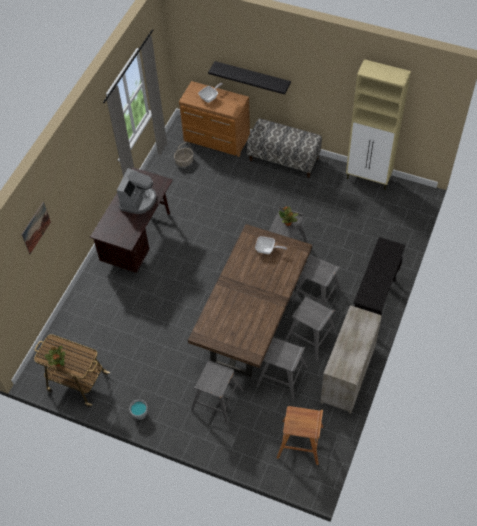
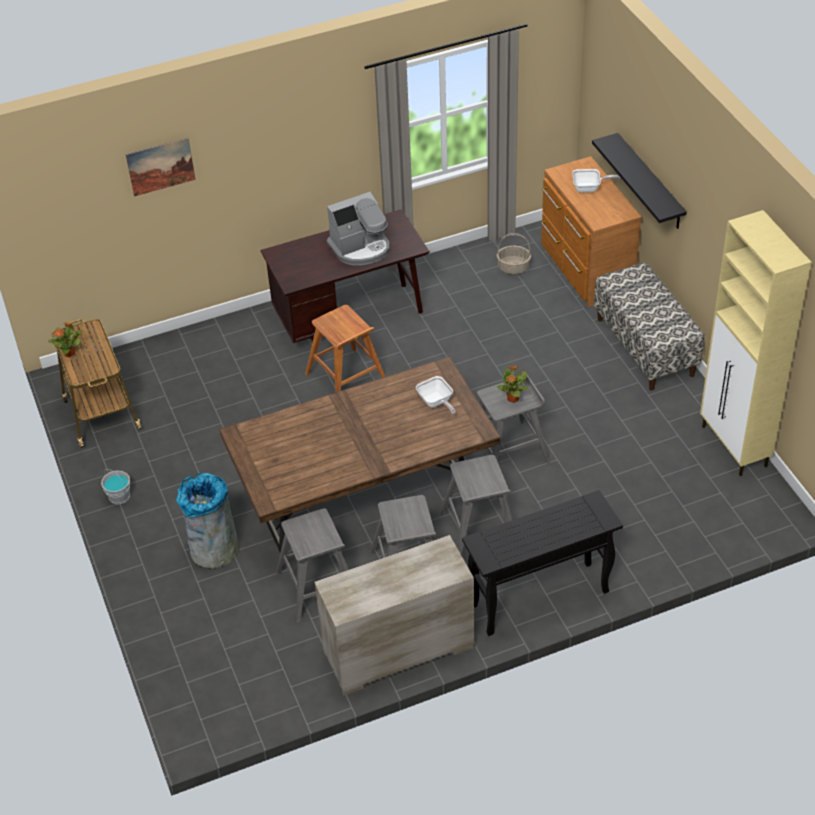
camera: 45 degrees right, 10 degrees down
grey stool [191,361,244,424] -> grey trash can [176,473,239,568]
brown stool [277,406,323,465] -> brown stool moved to [305,305,385,392]

